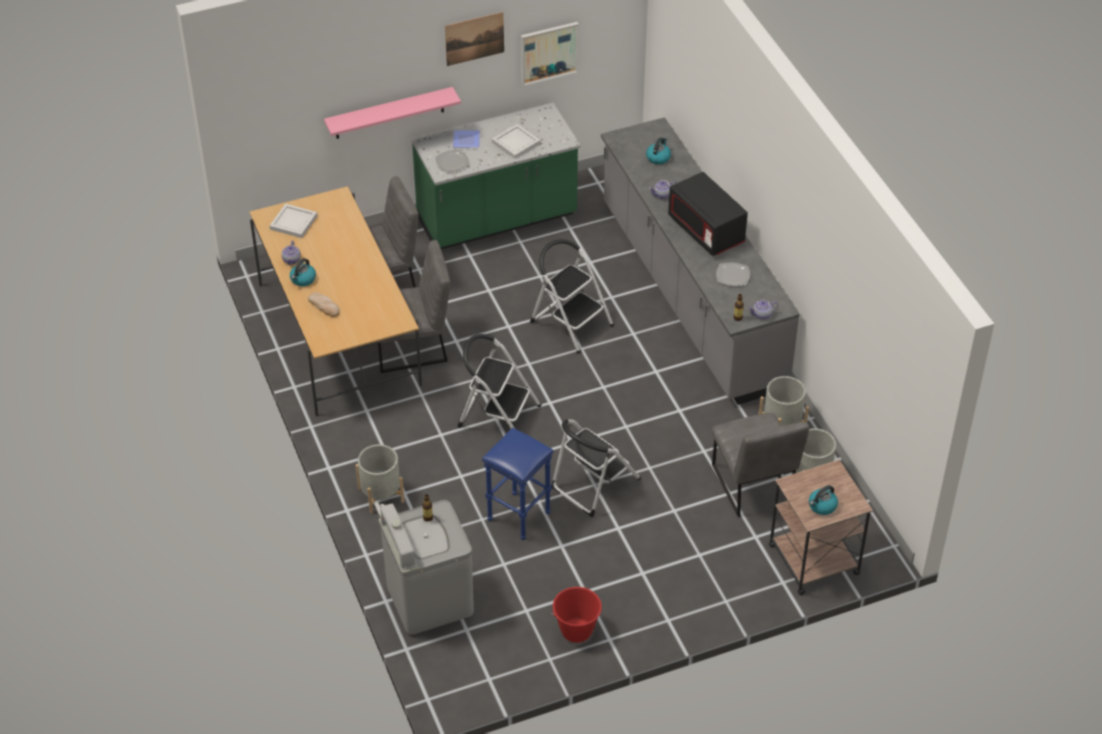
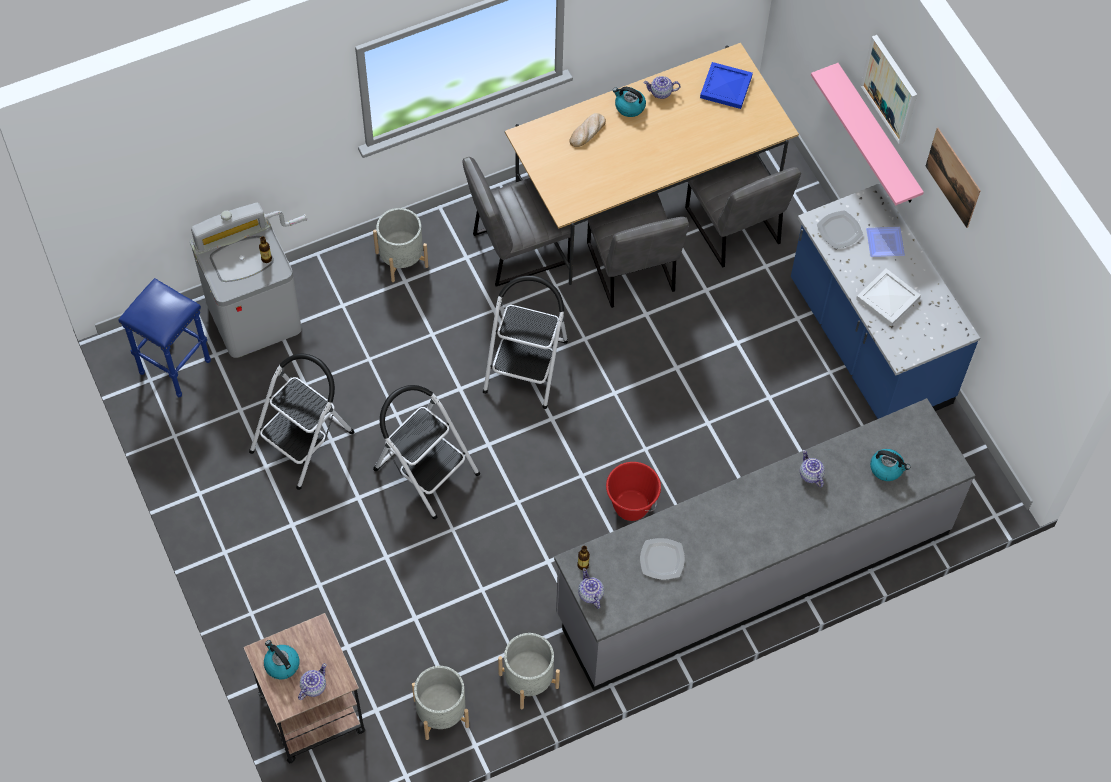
camera: 85 degrees right, 15 degrees up
white tray [270,204,317,238] -> blue tray [700,62,753,109]
green counter [411,103,580,249] -> blue counter [791,183,980,419]
blue stool [482,428,553,540] -> blue stool moved to [118,278,211,397]
picture [521,22,579,86] -> picture moved to [860,35,917,144]
step ladder [530,239,614,353] -> step ladder moved to [249,354,354,490]
red bucket [552,587,602,643] -> red bucket moved to [606,462,661,521]
black microwave [668,172,748,256] -> none
grey chair [712,413,810,517] -> grey chair moved to [463,157,575,287]
none -> teapot [298,663,327,700]

